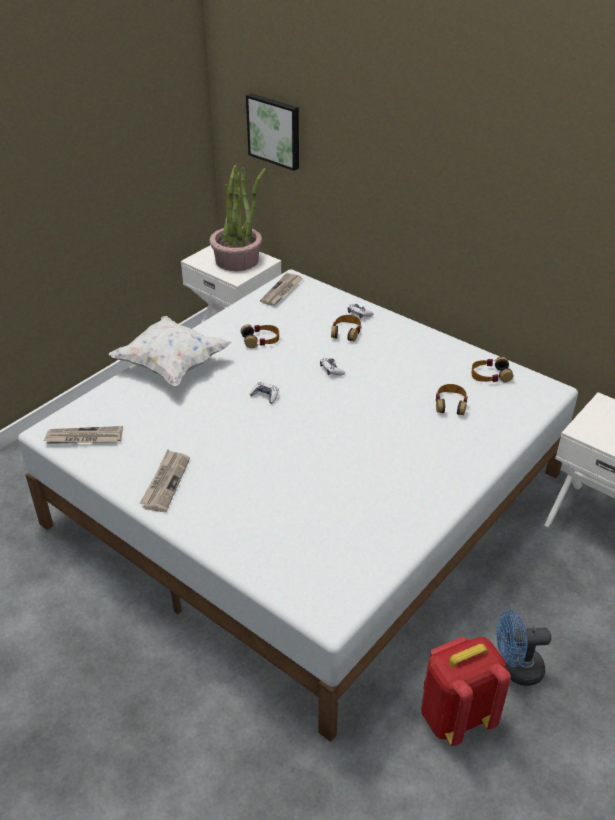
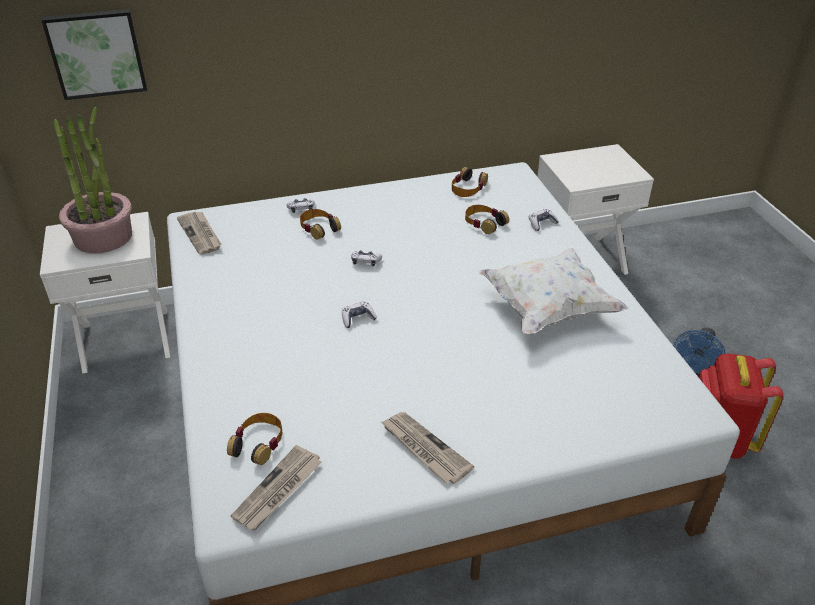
camera: 55 degrees left, 0 degrees up
white pillow [109,316,232,386] -> white pillow moved to [479,248,628,334]
headphones [241,324,279,348] -> headphones moved to [227,413,283,465]
none -> game controller [529,209,559,231]

